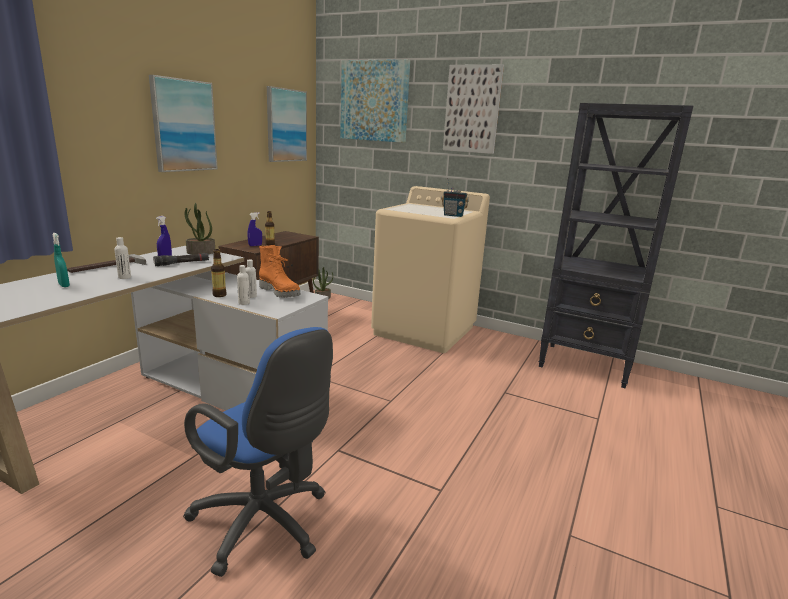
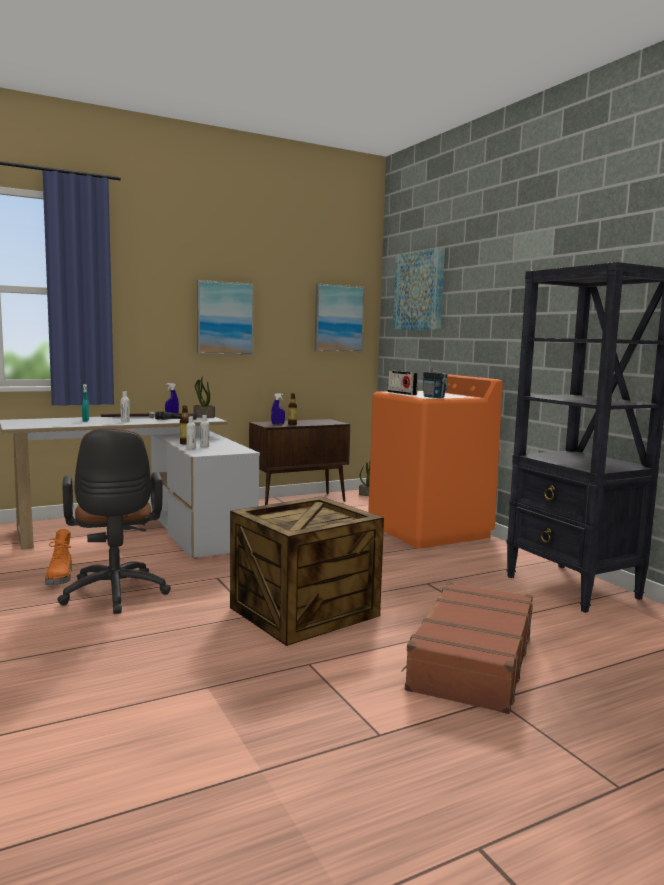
camera: 35 degrees right, 10 degrees down
blue office chair [183,327,333,577] -> brown office chair [57,428,171,614]
orange boot [259,245,301,298] -> orange boot moved to [45,529,72,585]
beige washing machine [371,186,490,353] -> orange washing machine [368,374,503,548]
picture [443,64,504,154] -> none
none -> crate [230,497,384,646]
none -> radio [388,371,418,395]
none -> brown suitcase [401,582,533,714]

